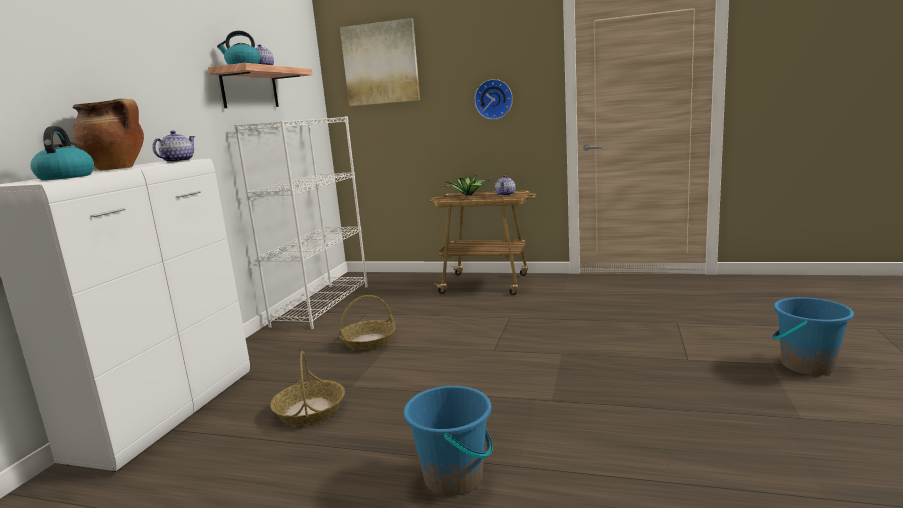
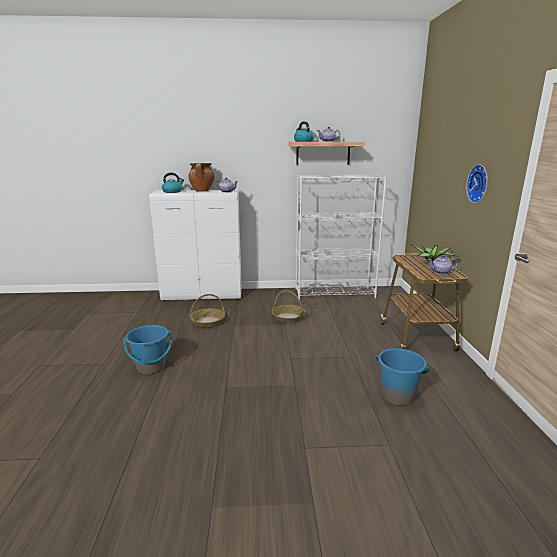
camera: 70 degrees right, 5 degrees up
picture [340,18,420,106] -> none
blue bucket [772,297,854,375] -> blue bucket moved to [376,348,429,406]

